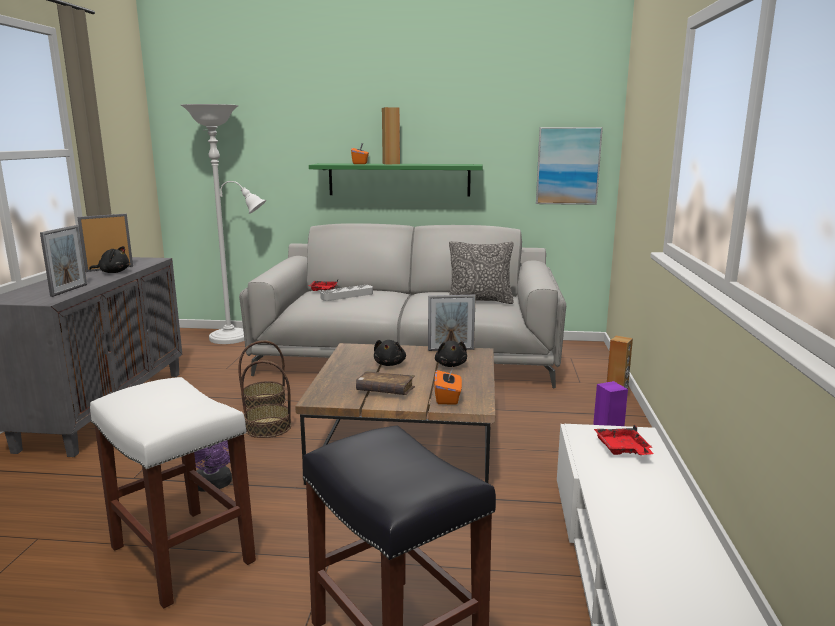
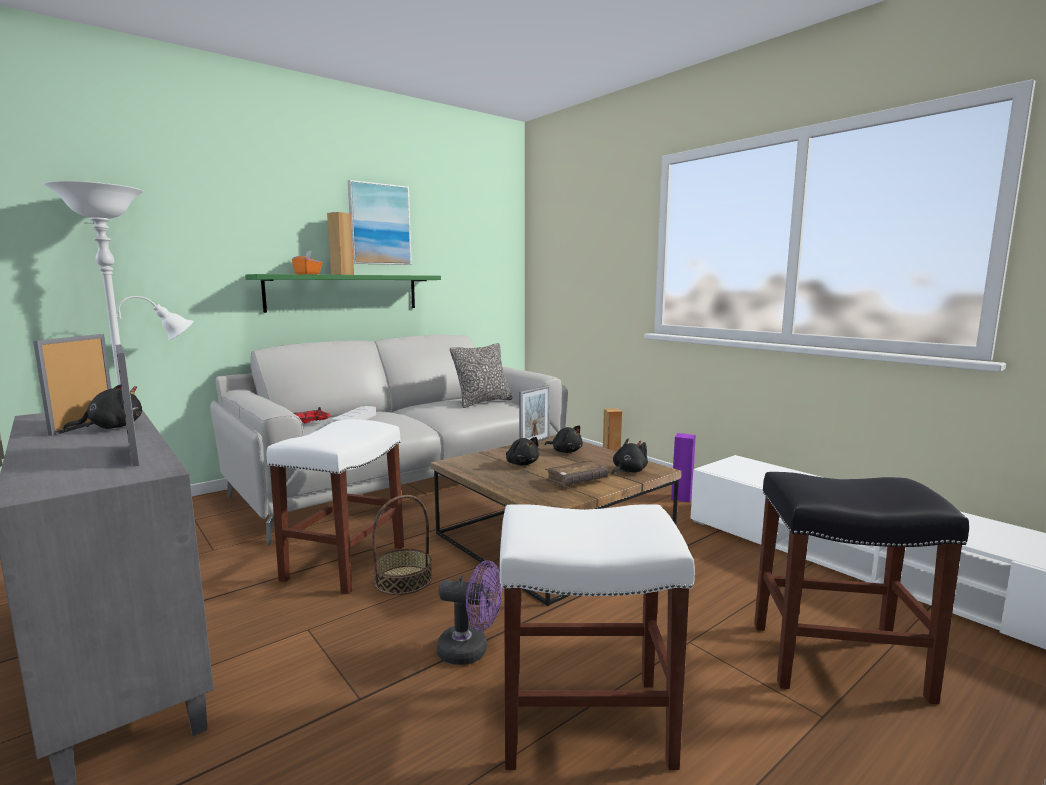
camera: 45 degrees left, 5 degrees down
basket [238,341,286,410] -> white stool [267,419,404,594]
orange tissue box [434,367,462,405] -> black plush toy [612,439,648,475]
picture [536,127,603,205] -> picture moved to [348,180,412,265]
red tray [594,425,653,455] -> none

